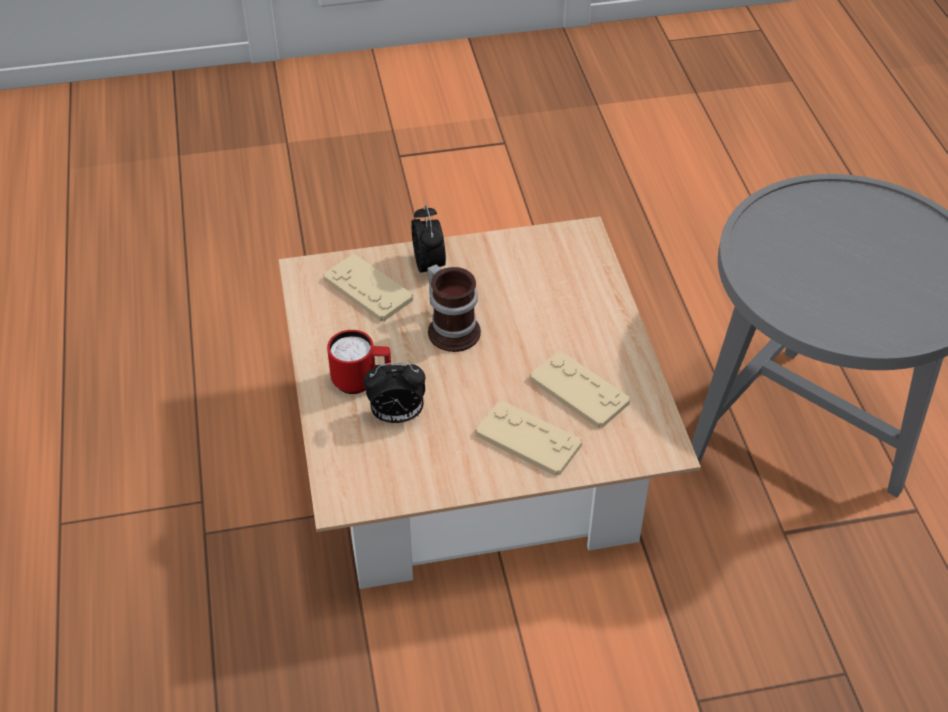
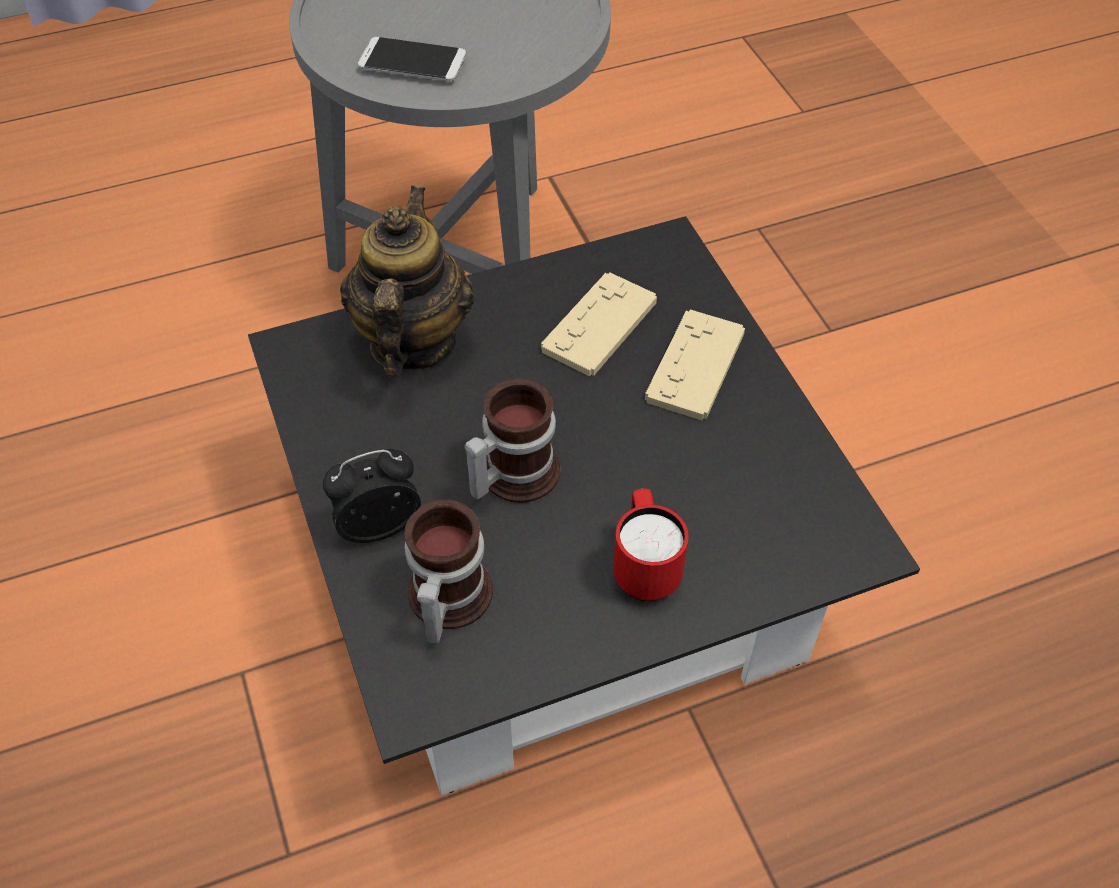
camera: 100 degrees left, 5 degrees up
beige coffee table [279,217,701,589] -> black coffee table [248,216,920,795]
beige game controller [323,254,413,321] -> mug [404,499,493,643]
alarm clock [364,362,426,423] -> none
none -> teapot [340,186,475,377]
none -> phone [358,37,466,81]

